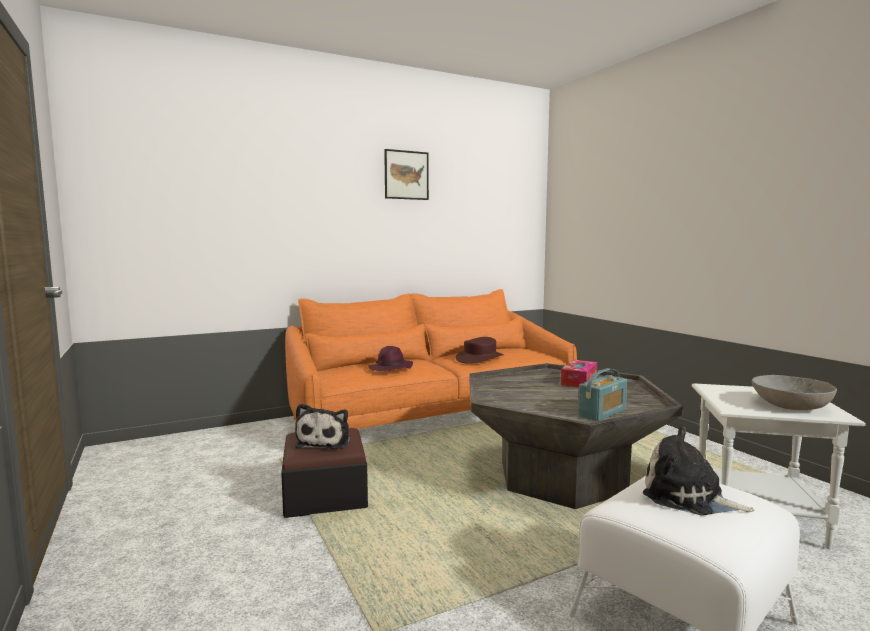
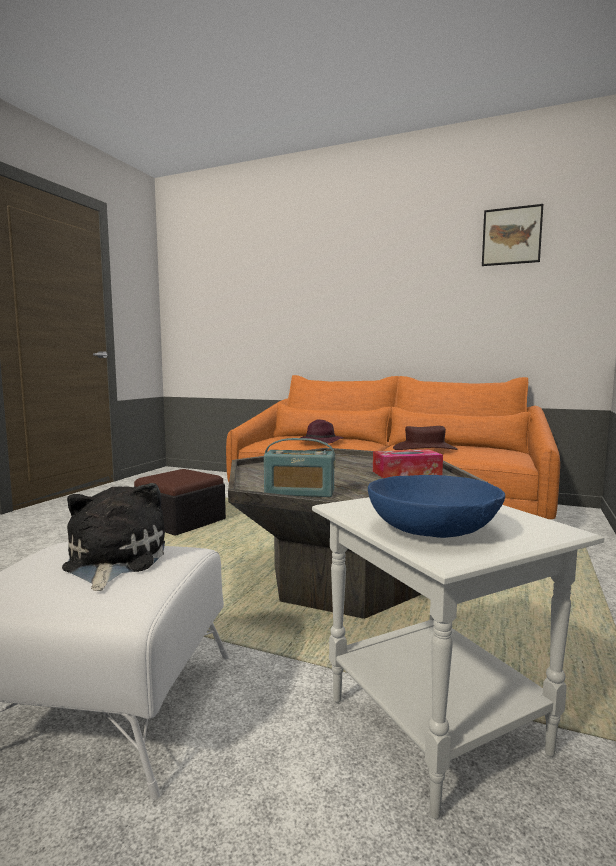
camera: 50 degrees right, 0 degrees up
plush toy [295,404,350,449] -> none
picture [384,149,429,200] -> picture moved to [482,204,543,266]
grey bowl [752,375,837,410] -> blue bowl [368,475,505,538]

